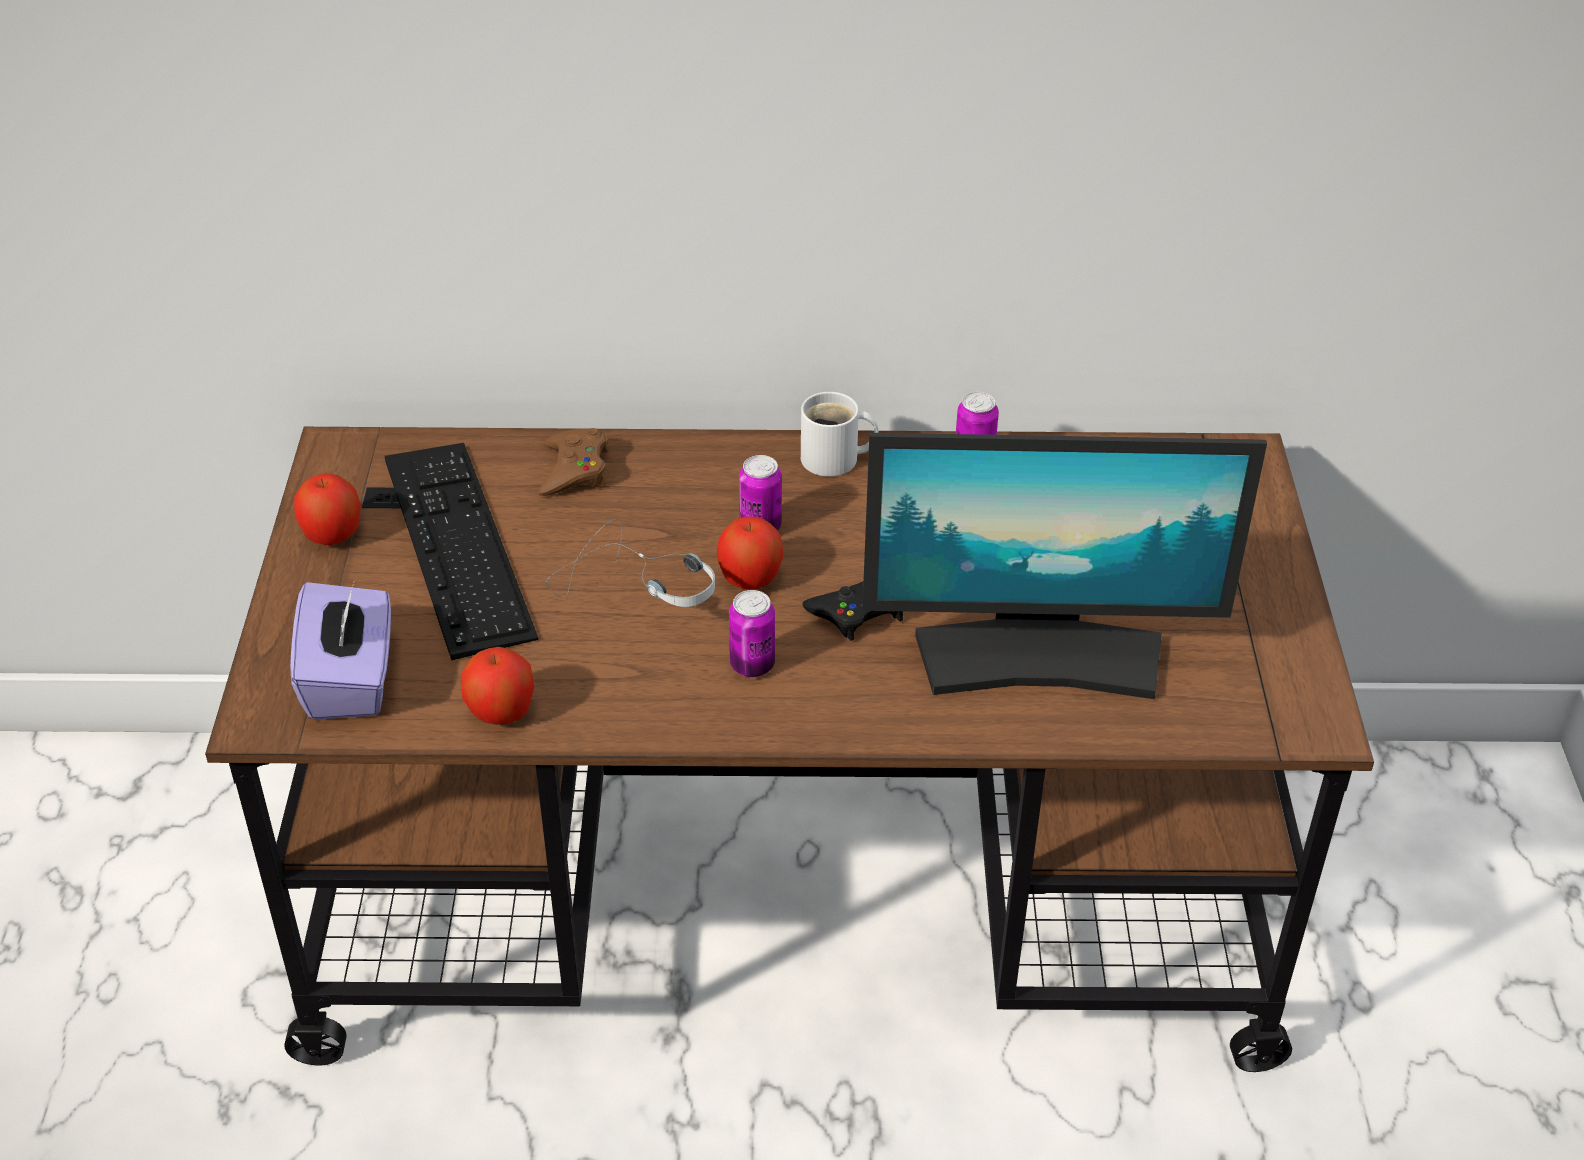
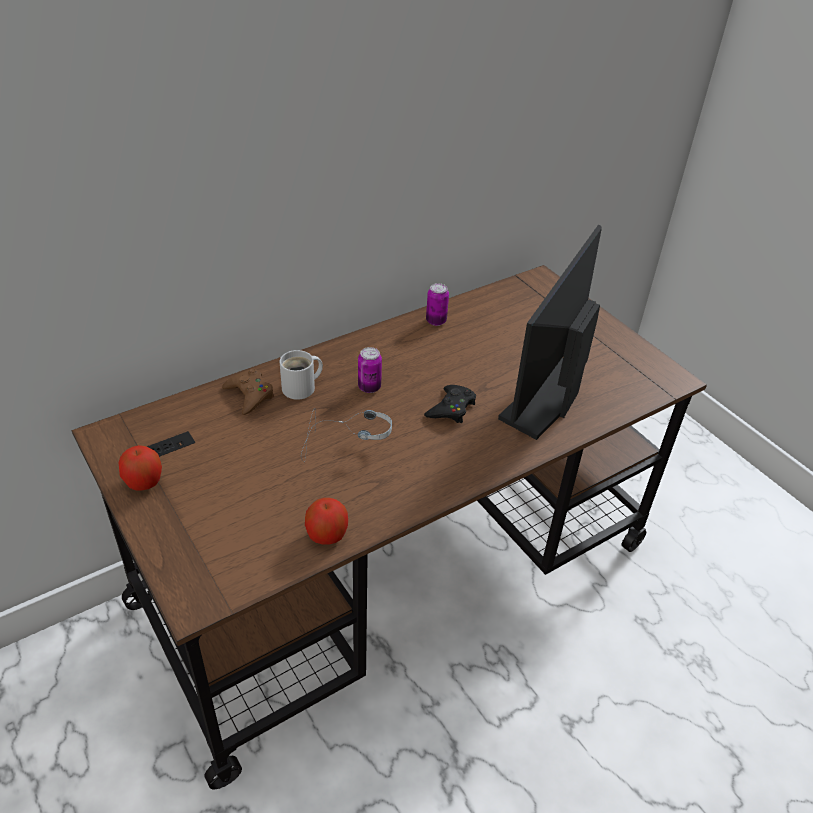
camera: 35 degrees left, 0 degrees up
purple tissue box [290,582,391,720] -> none
keyboard [385,443,539,660] -> none
apple [717,517,783,589] -> none
can [729,590,775,677] -> none
white mug [801,392,879,477] -> white mug moved to [280,350,323,400]
monitor [862,433,1267,699] -> monitor turned 150 degrees clockwise [498,225,602,440]

